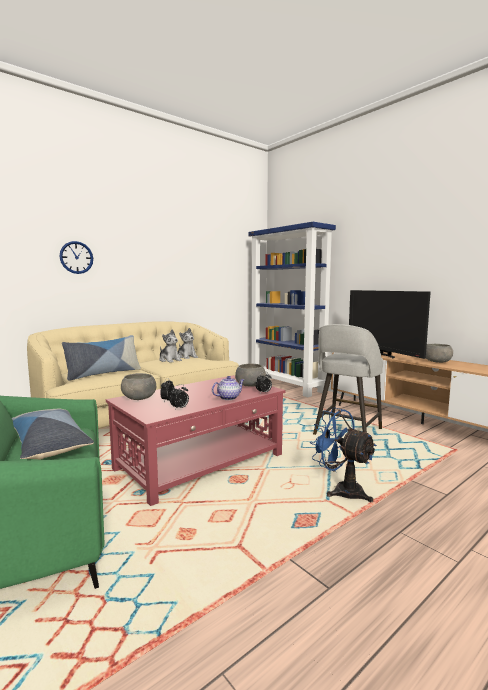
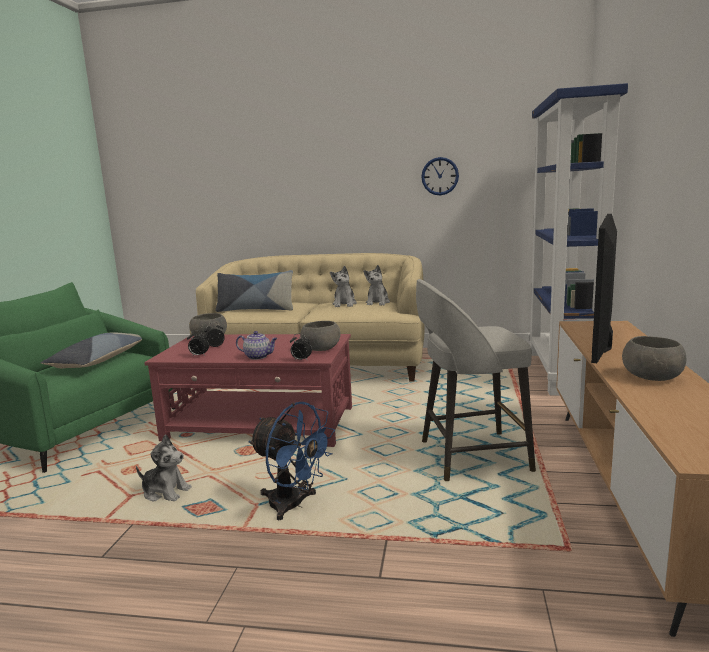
camera: 50 degrees right, 5 degrees up
wall clock [60,241,93,274] -> wall clock moved to [421,157,459,195]
blue fan [310,407,377,502] -> blue fan turned 120 degrees clockwise [249,402,335,520]
none -> plush toy [136,434,192,501]

